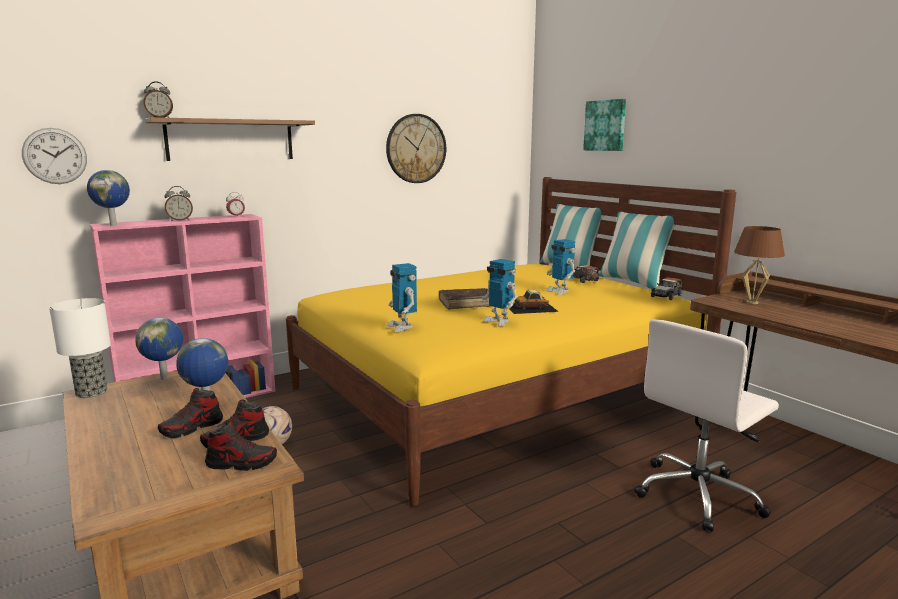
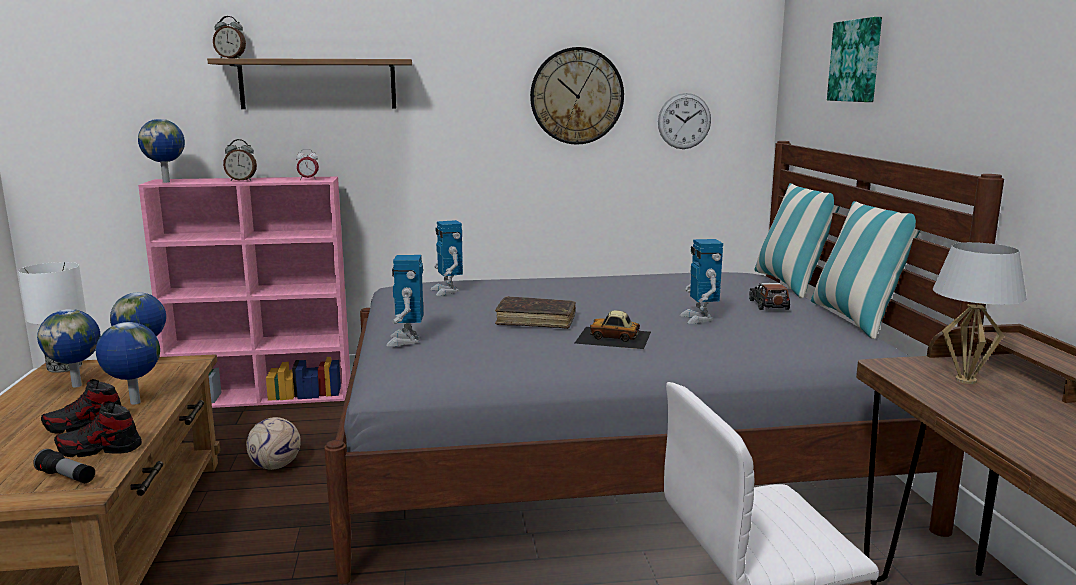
camera: 25 degrees right, 0 degrees up
wall clock [22,128,87,184] -> wall clock moved to [658,93,711,149]
shoe [205,421,277,471] -> flashlight [33,449,95,483]
yellow bed [286,177,736,506] -> grey bed [324,141,1004,584]
toy robot [482,259,518,327] -> toy robot moved to [430,220,463,296]
toy car [651,277,682,300] -> none
brown table lamp [734,226,785,304] -> white table lamp [933,242,1027,384]
none -> globe [37,309,100,387]

